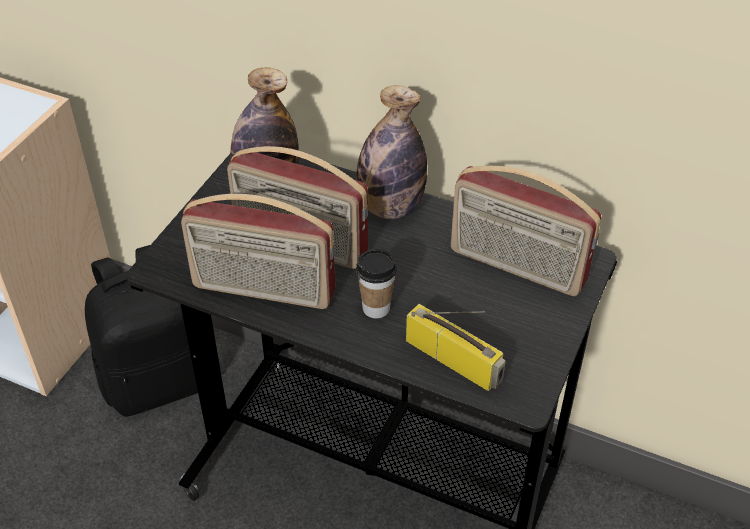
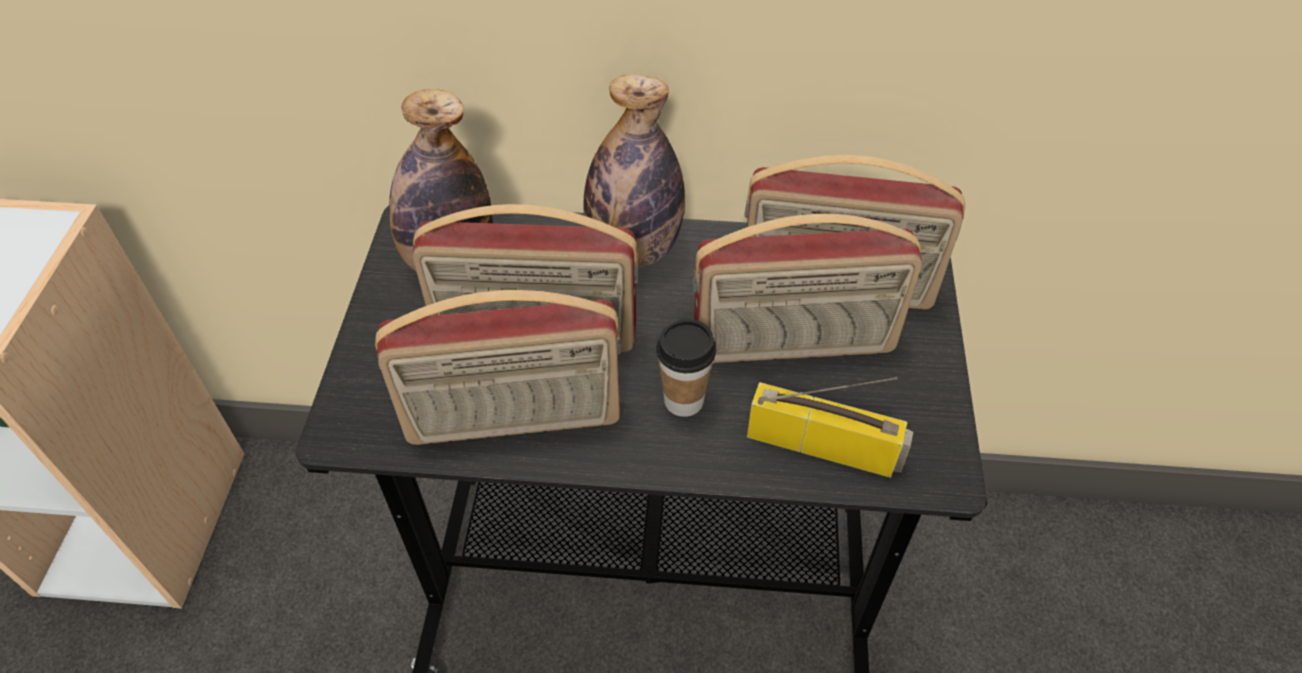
camera: 20 degrees left, 5 degrees up
black backpack [85,245,198,417] -> none
none -> radio [693,214,922,363]

